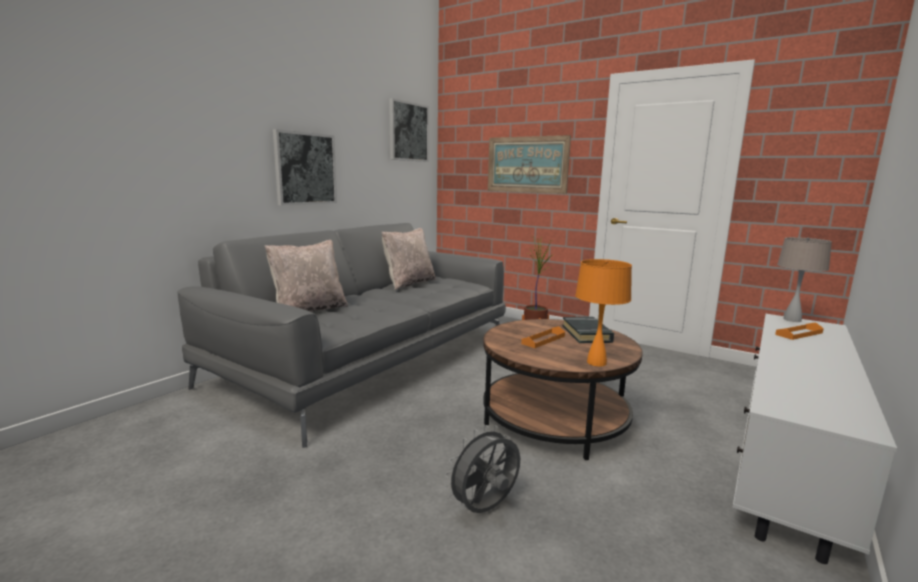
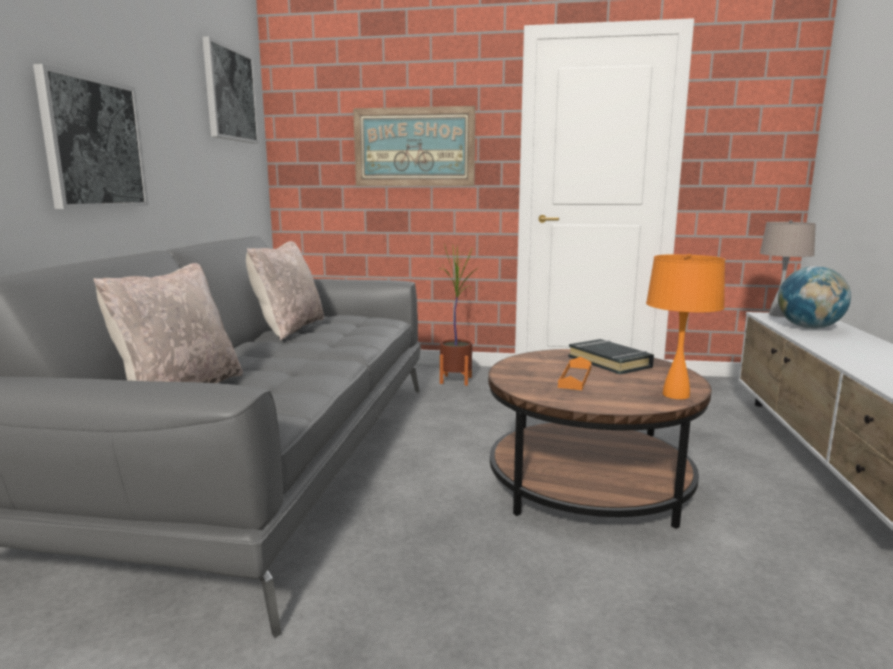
camera: 25 degrees left, 0 degrees up
grey fan [445,425,520,513] -> none
orange tray [775,322,824,340] -> globe [778,266,851,329]

